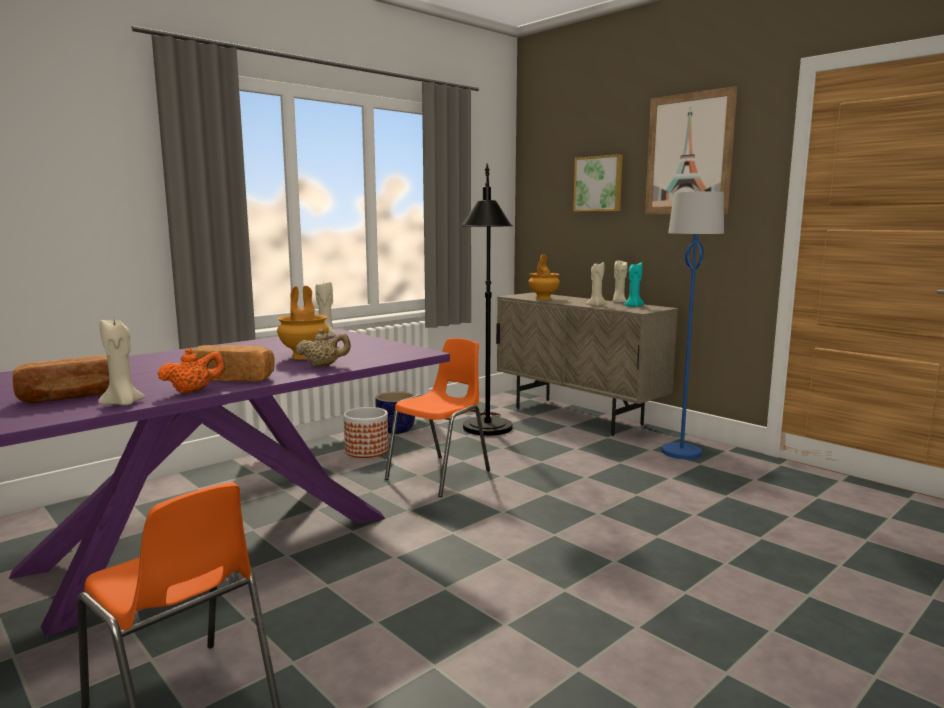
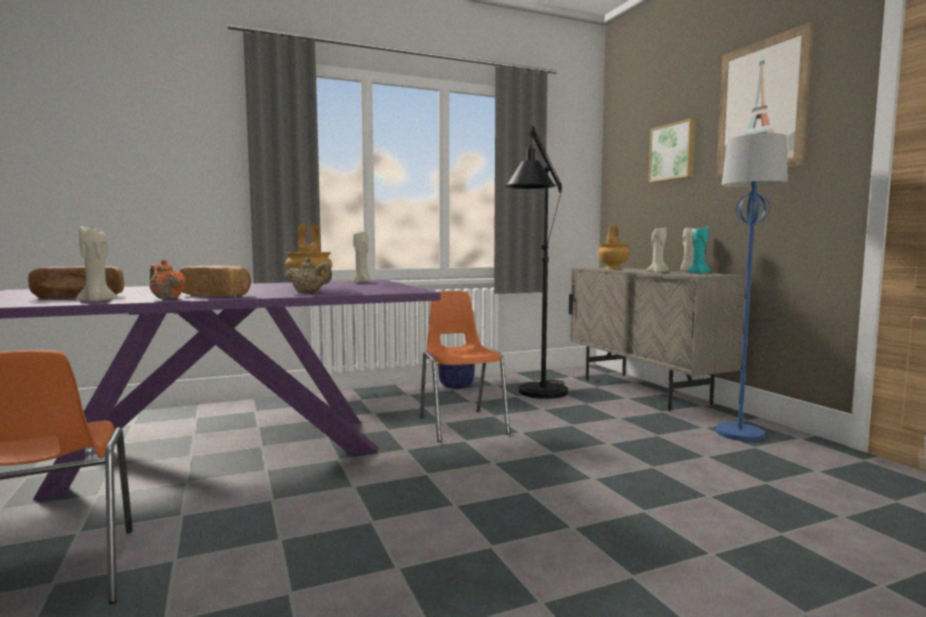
camera: 20 degrees right, 5 degrees down
orange teapot [157,348,225,393] -> orange teapot turned 135 degrees counterclockwise [150,259,185,300]
planter [344,407,389,458] -> none
orange chair [385,338,490,497] -> orange chair turned 75 degrees counterclockwise [420,291,510,442]

